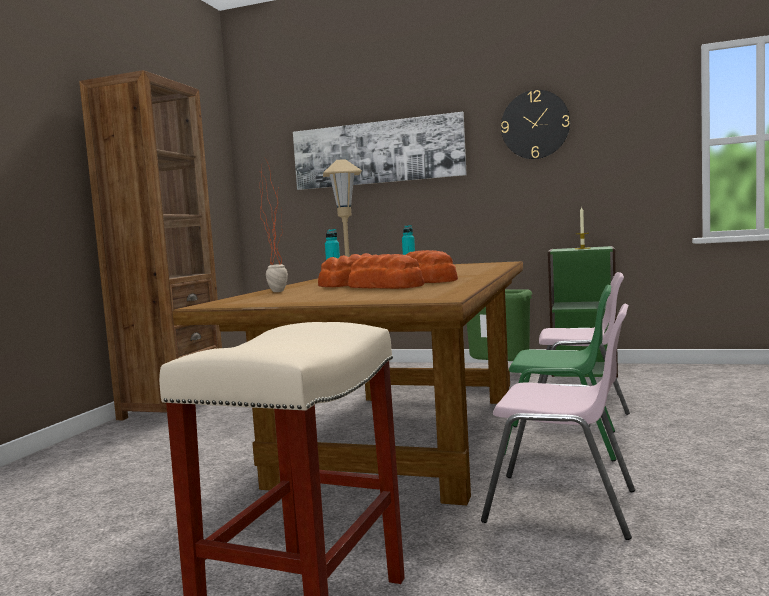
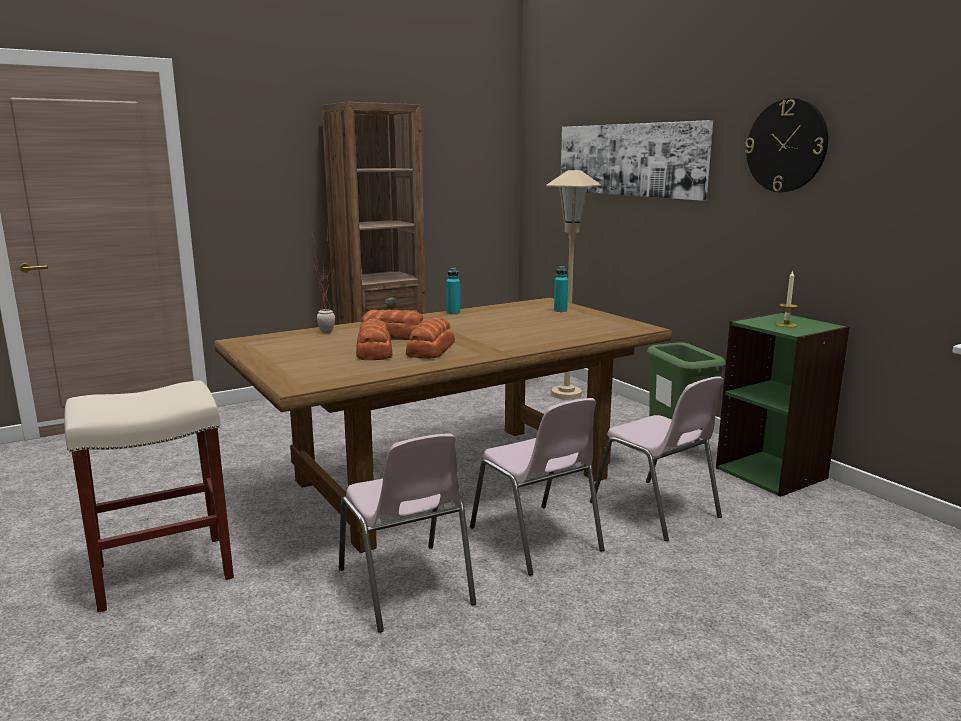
camera: 40 degrees right, 10 degrees up
green chair [504,285,617,461] -> pink chair [470,398,604,576]

